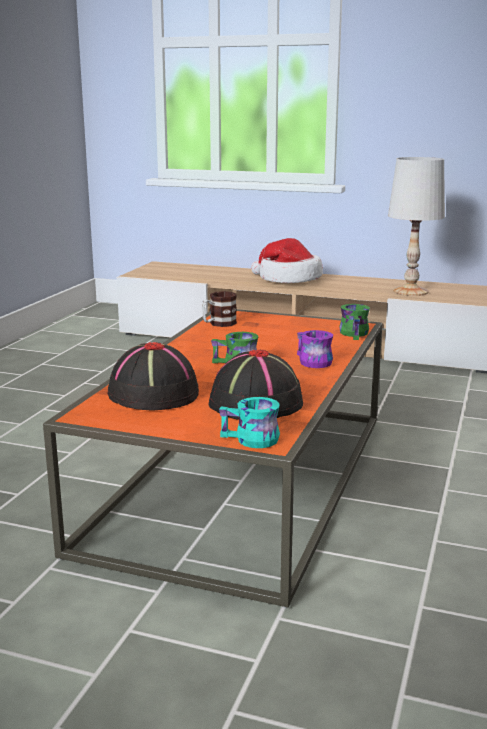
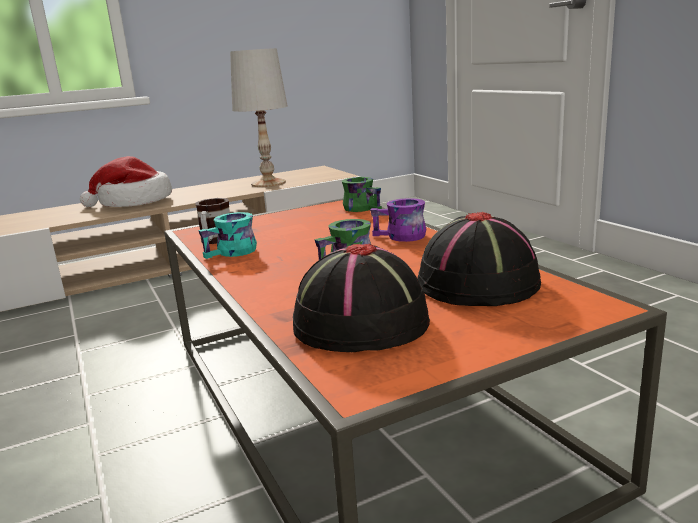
camera: 45 degrees left, 0 degrees up
turquoise mug [219,397,280,448] -> turquoise mug moved to [198,212,257,259]

